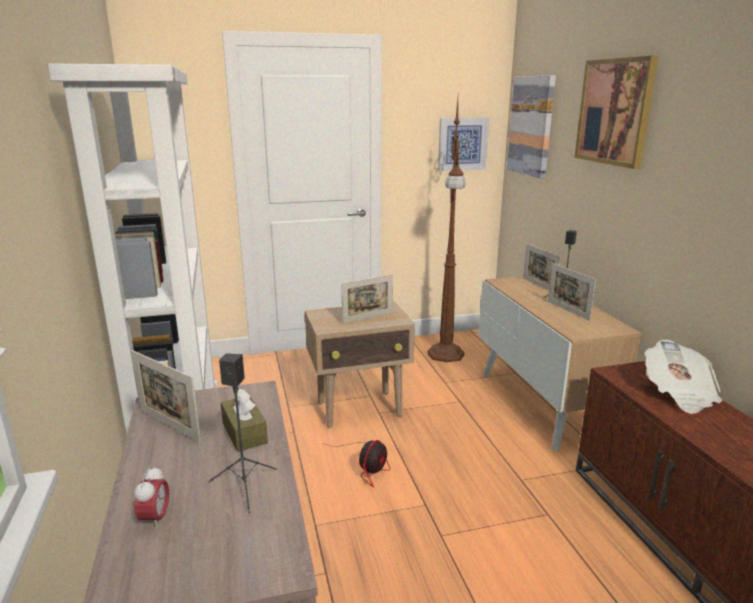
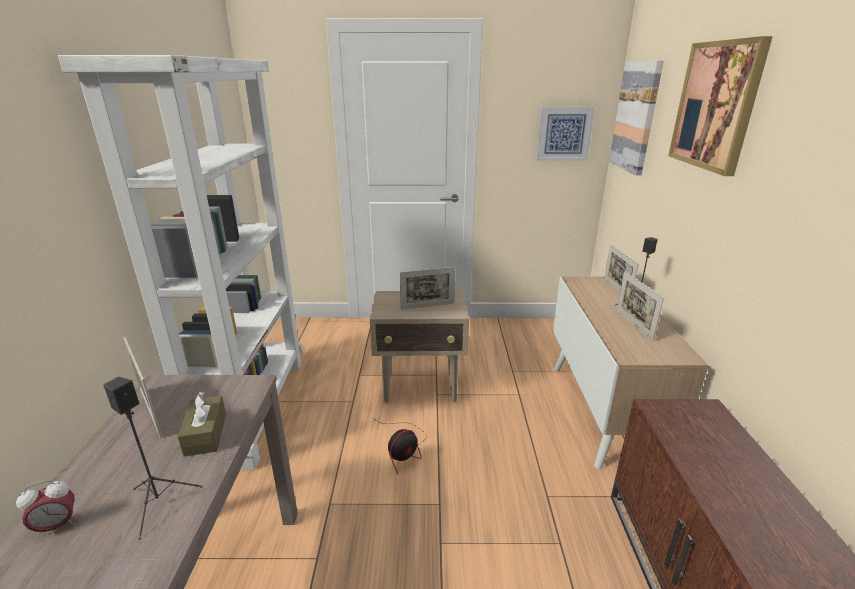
camera: 15 degrees right, 5 degrees up
alarm clock [134,465,169,530] -> alarm clock turned 45 degrees clockwise [16,480,75,537]
brown floor lamp [427,99,466,362] -> none
newspaper [645,340,722,414] -> none

